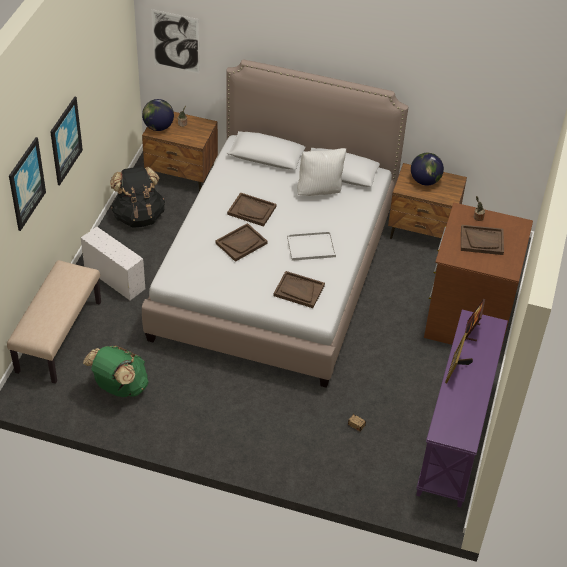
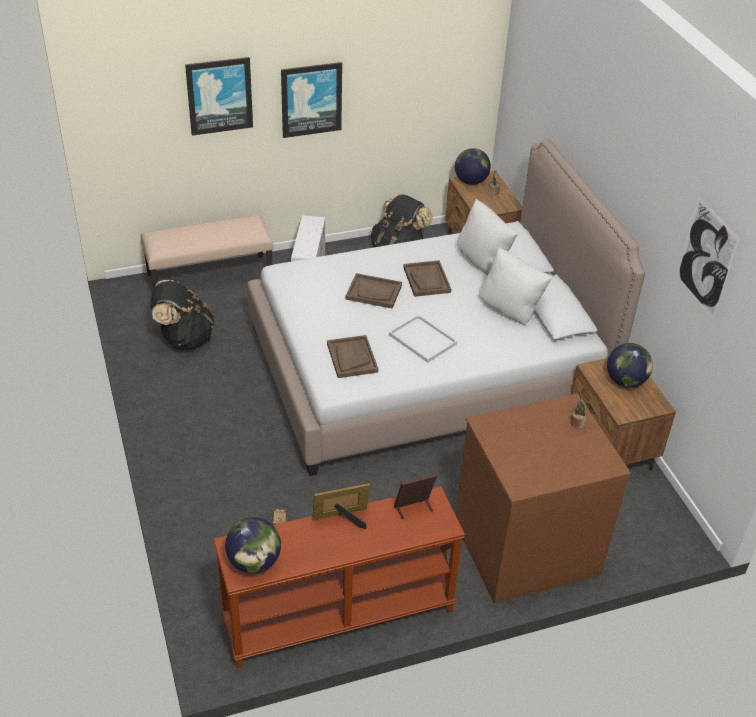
camera: 55 degrees right, 5 degrees down
green backpack [83,346,149,397] -> black backpack [150,280,214,350]
picture [151,9,200,74] -> picture moved to [676,196,740,320]
purple console table [416,310,508,508] -> brown console table [213,486,465,669]
brown tray [461,225,504,255] -> none
none -> globe [225,517,281,574]
none -> white pillow [457,199,518,275]

